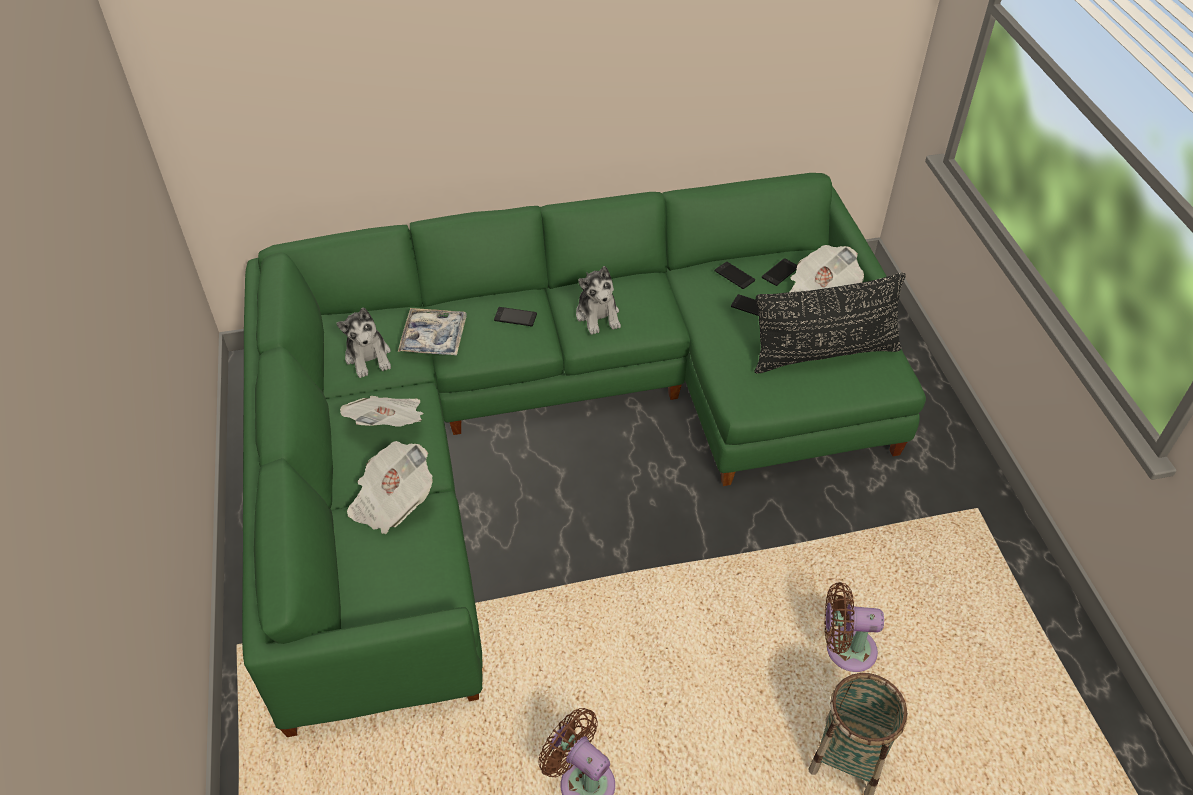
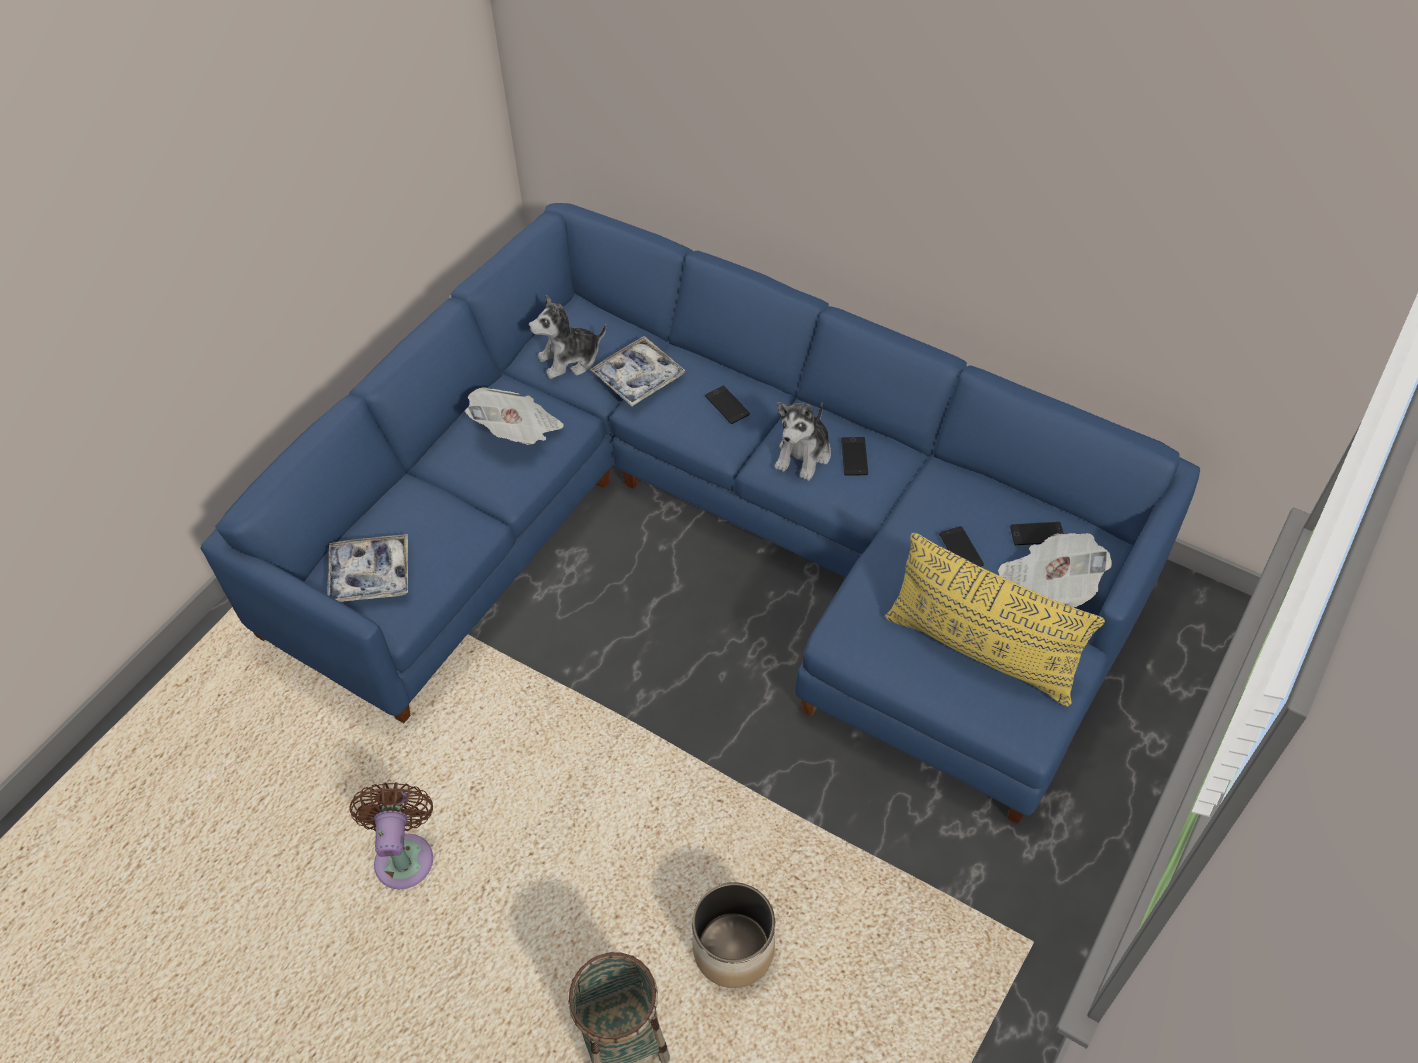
camera: 45 degrees right, 5 degrees up
green sofa [242,173,926,737] -> blue sofa [200,203,1200,824]
plush toy [336,308,391,378] -> plush toy turned 45 degrees clockwise [529,295,607,379]
newspaper [347,441,433,534] -> none
phone [715,262,755,289] -> phone moved to [841,437,868,476]
black pillow [755,273,906,373] -> yellow pillow [885,533,1105,706]
brown fan [825,582,884,672] -> planter [692,882,775,988]
none -> tray [327,534,408,602]

